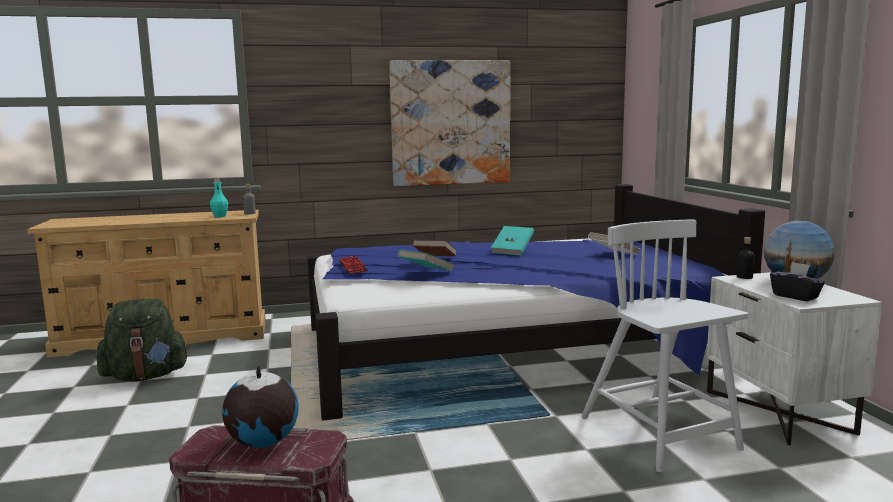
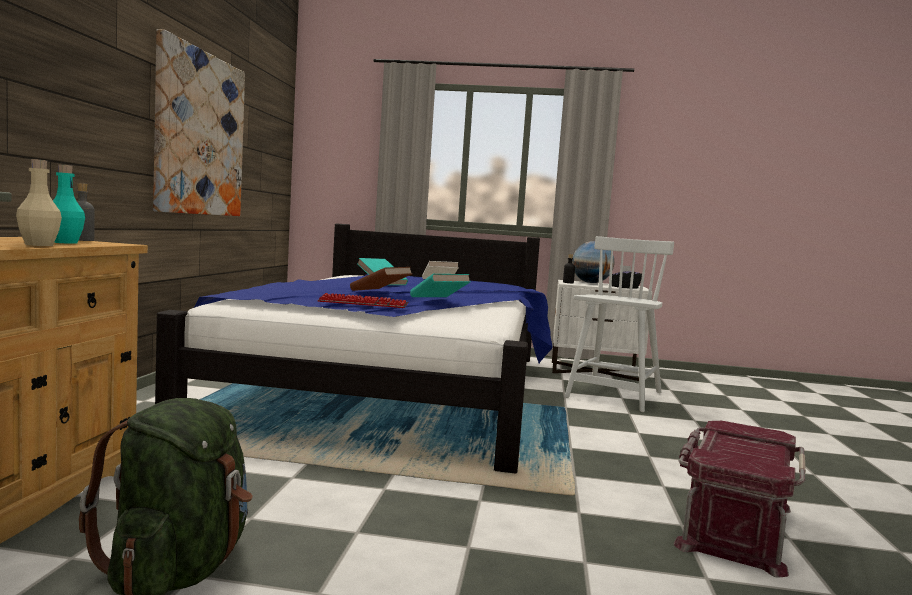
camera: 70 degrees left, 5 degrees down
globe [222,365,299,448] -> none
white chair [581,220,748,473] -> white chair turned 120 degrees clockwise [565,236,674,412]
none -> beige bottle [16,159,62,246]

